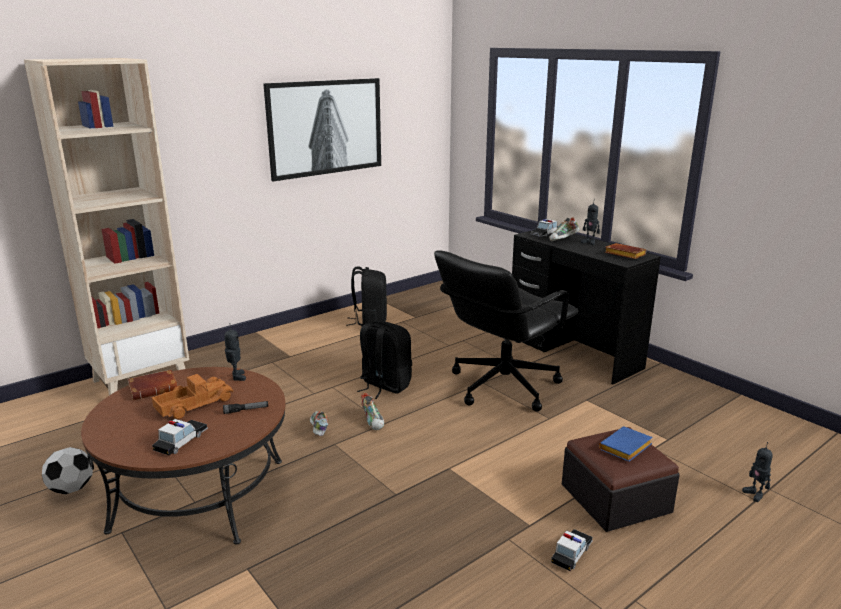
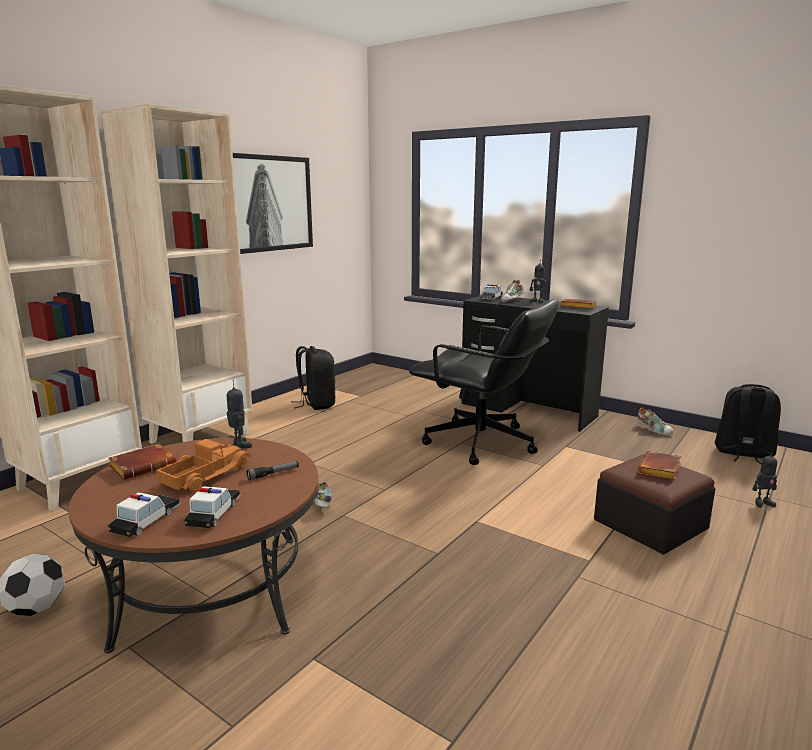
camera: 15 degrees left, 5 degrees down
black backpack [357,321,412,399] -> black backpack moved to [715,384,781,465]
shoe [361,393,384,431] -> shoe moved to [638,407,673,436]
black office chair [434,250,578,412] -> black office chair turned 90 degrees counterclockwise [409,299,559,465]
toy car [551,529,593,571] -> toy car moved to [108,492,180,537]
blue book [599,426,653,462] -> brown book [637,451,681,480]
toy robot [742,442,773,502] -> toy robot turned 60 degrees counterclockwise [752,449,777,508]
none -> beige bookcase [101,104,253,444]

